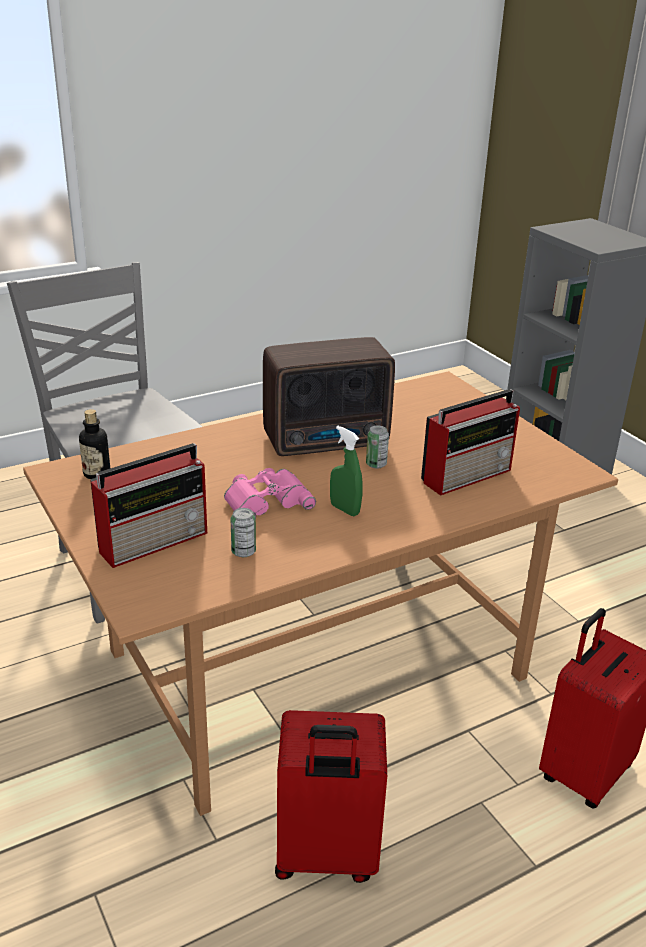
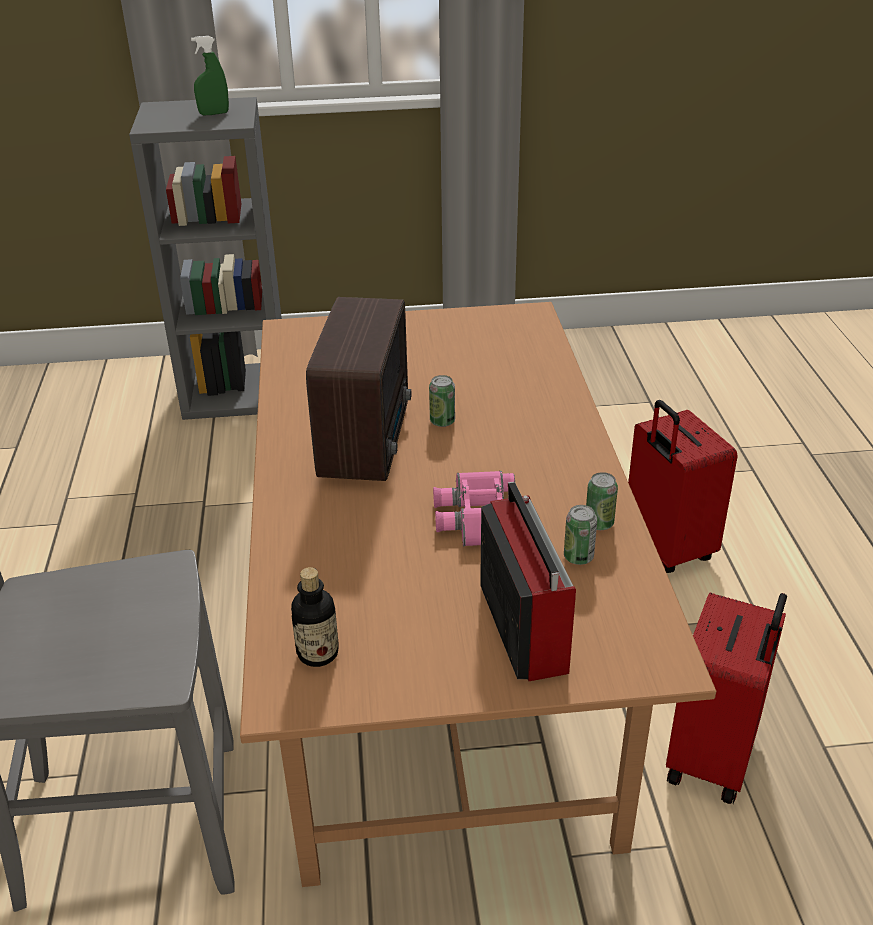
camera: 65 degrees left, 5 degrees up
green spray bottle [330,426,363,516] -> green spray bottle moved to [191,36,229,115]
radio [421,389,520,496] -> none
none -> can [586,472,618,530]

